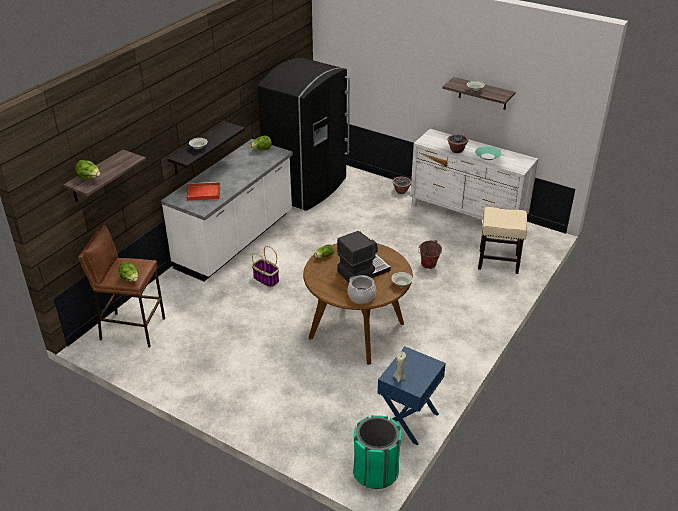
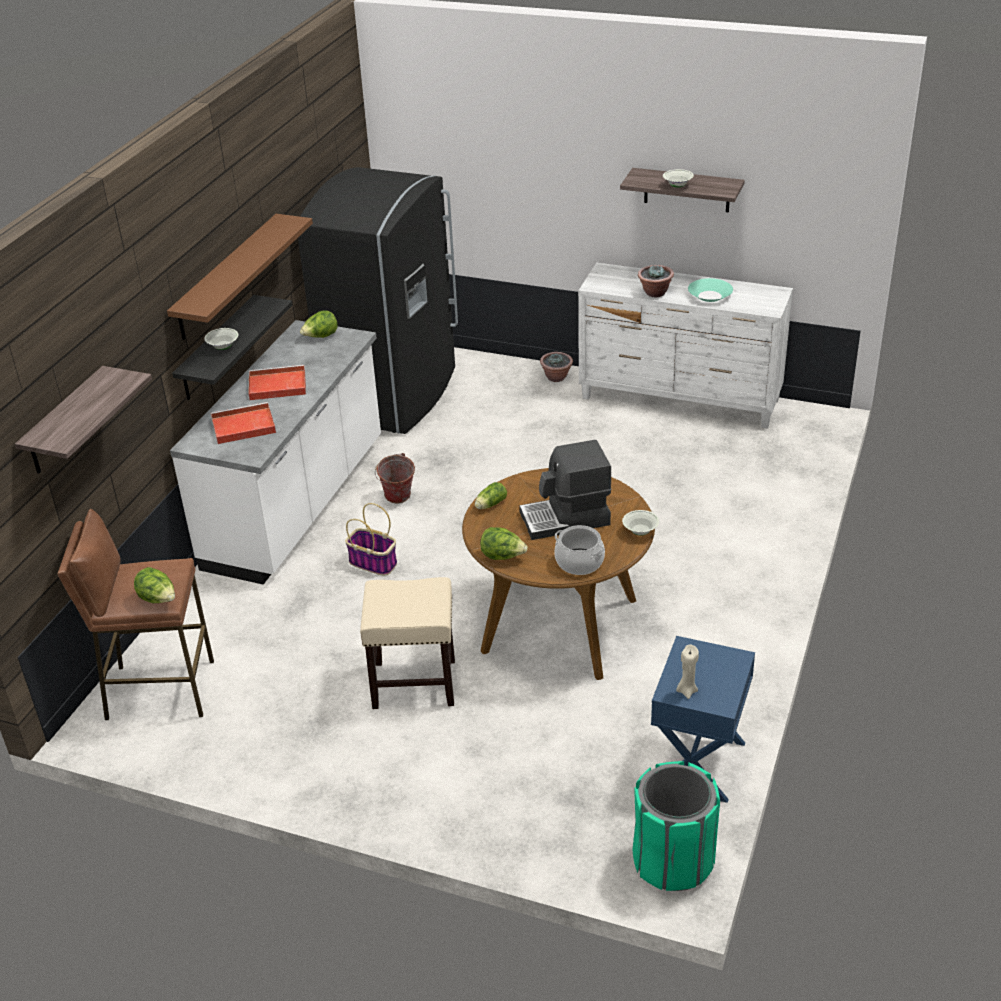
camera: 10 degrees left, 0 degrees up
lettuce [75,160,100,179] -> lettuce moved to [480,527,528,560]
coffee machine [337,231,391,283] -> coffee machine turned 150 degrees counterclockwise [519,440,612,540]
bucket [418,240,442,269] -> bucket moved to [375,453,415,503]
beige stool [478,207,527,274] -> beige stool moved to [360,577,455,709]
none -> brown shelf [167,214,313,340]
none -> red tray [249,365,306,400]

